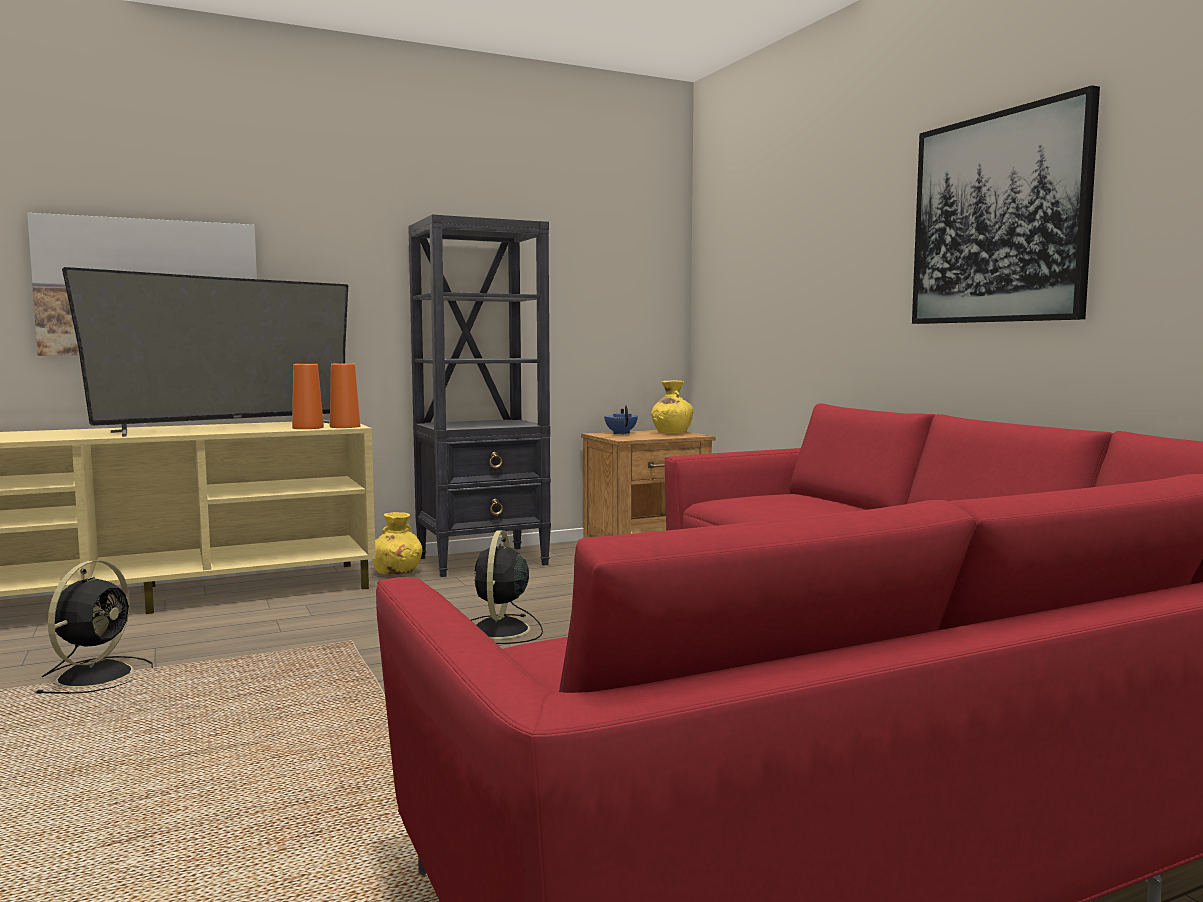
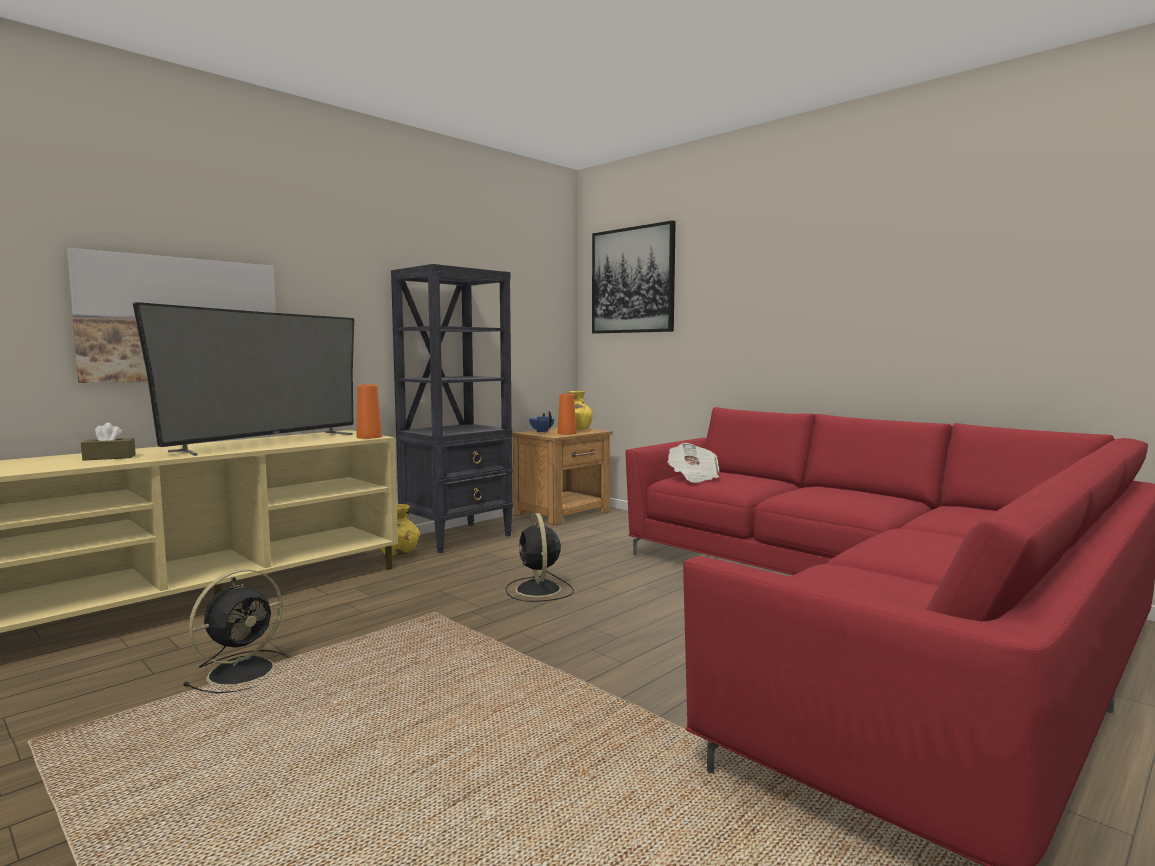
camera: 20 degrees left, 0 degrees up
black fan [35,560,153,694] -> black fan turned 45 degrees clockwise [183,569,289,694]
orange vase [292,364,324,429] -> orange vase moved to [558,394,576,435]
picture [912,85,1100,324] -> picture moved to [592,220,676,334]
none -> brown tissue box [81,423,136,461]
none -> newspaper [668,443,719,483]

